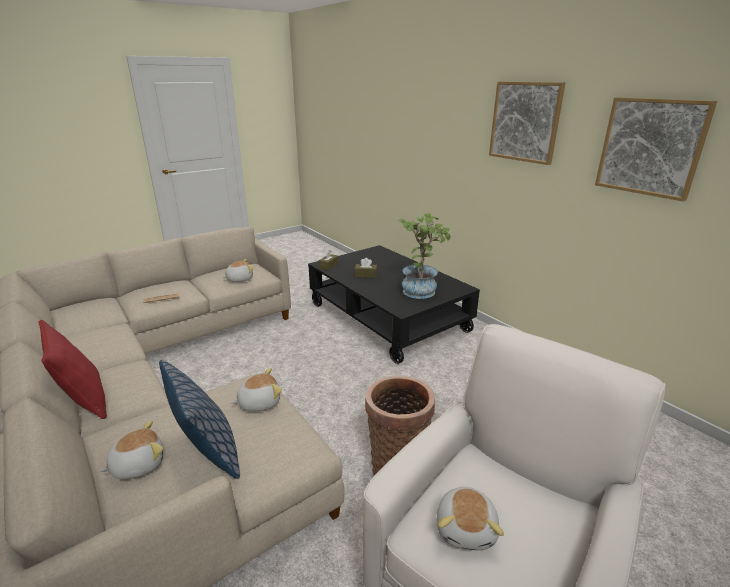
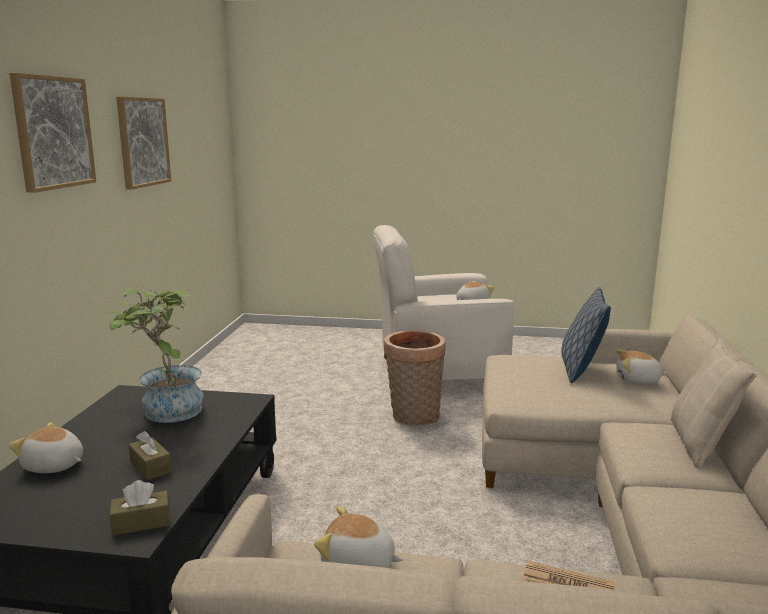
camera: 135 degrees left, 10 degrees down
red pillow [39,320,107,419] -> beige pillow [671,336,757,468]
plush toy [231,368,282,412] -> plush toy moved to [9,422,83,473]

